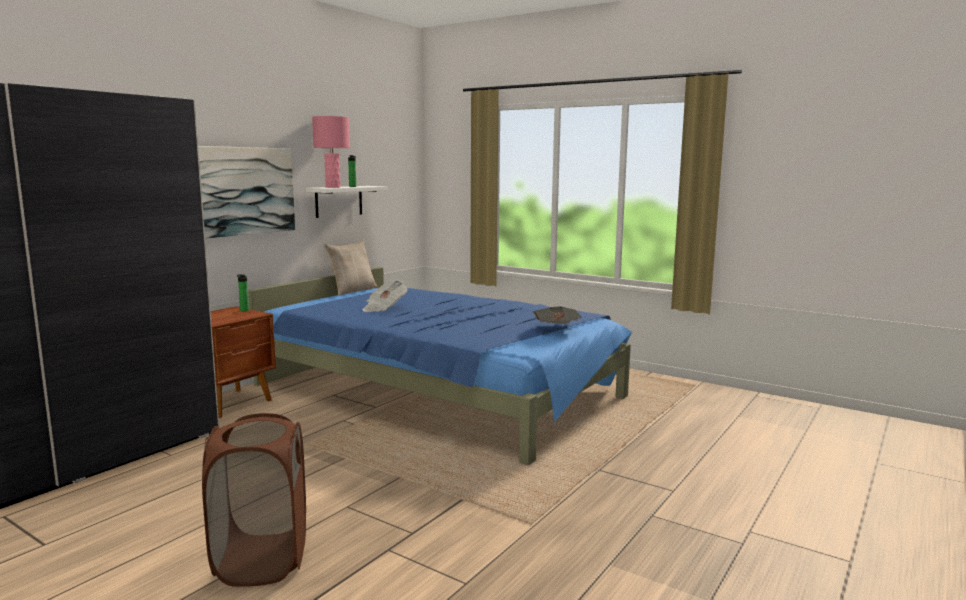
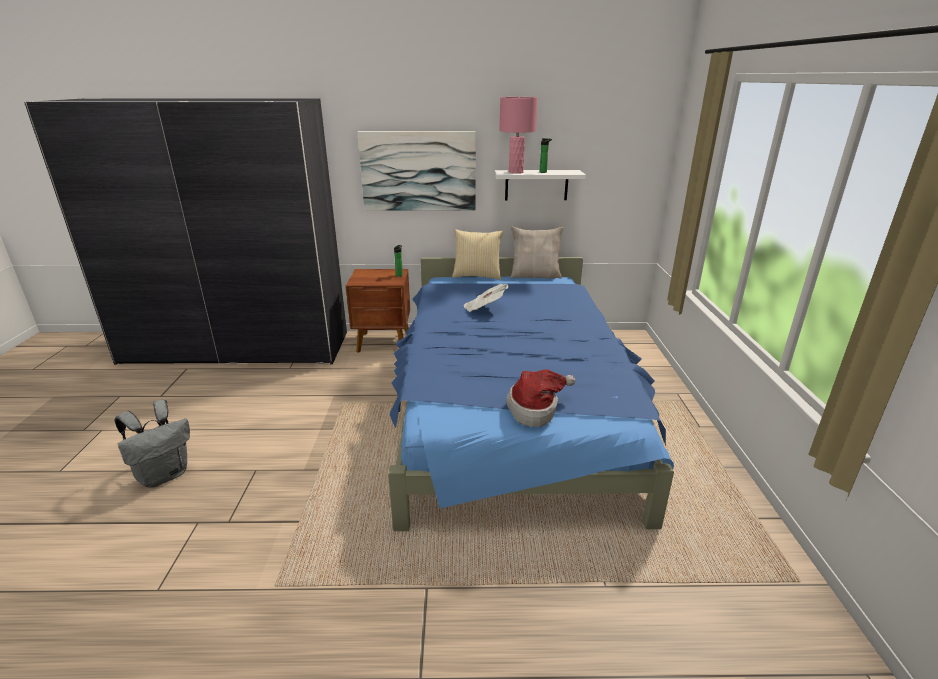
camera: 55 degrees right, 15 degrees up
brown laundry basket [202,413,306,587] -> grey backpack [114,399,190,487]
newspaper [533,307,581,324] -> hat [506,369,575,427]
none -> pillow [452,229,503,280]

